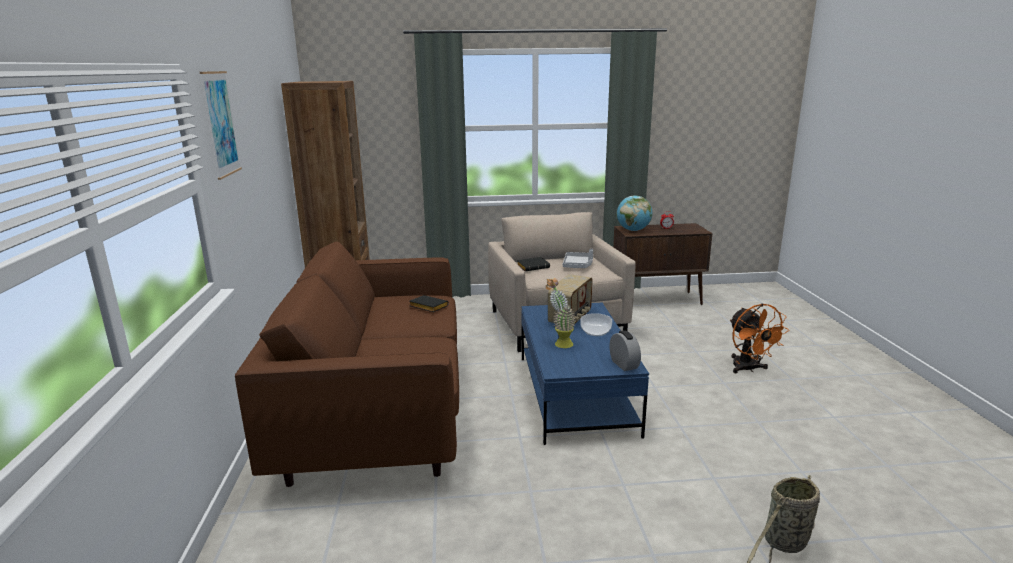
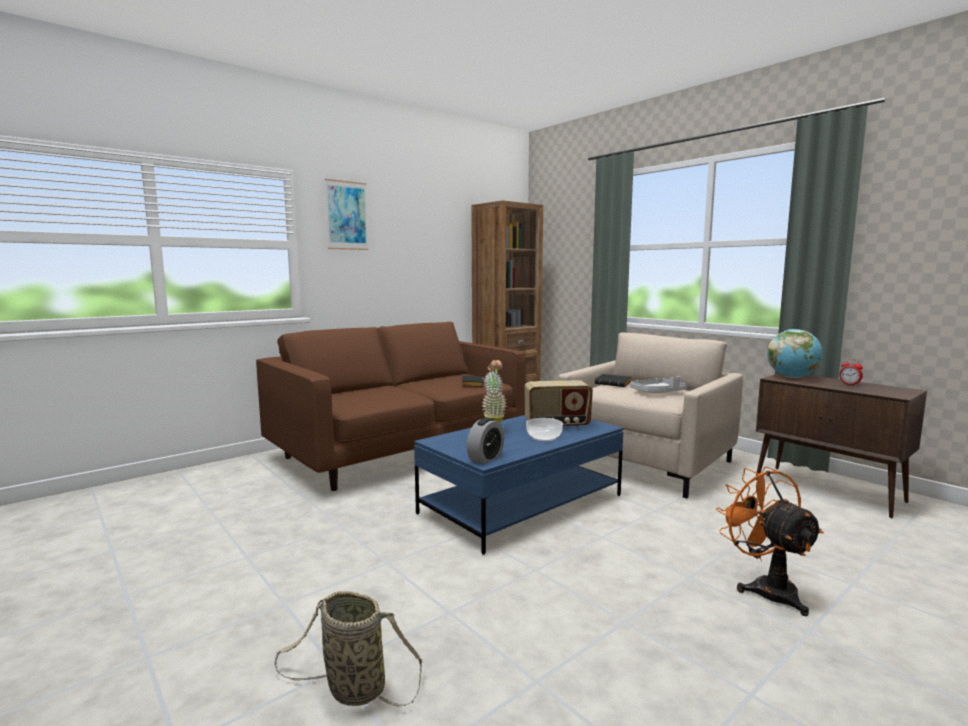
camera: 55 degrees right, 10 degrees down
orange fan [730,303,790,373] -> orange fan turned 120 degrees clockwise [716,466,824,616]

